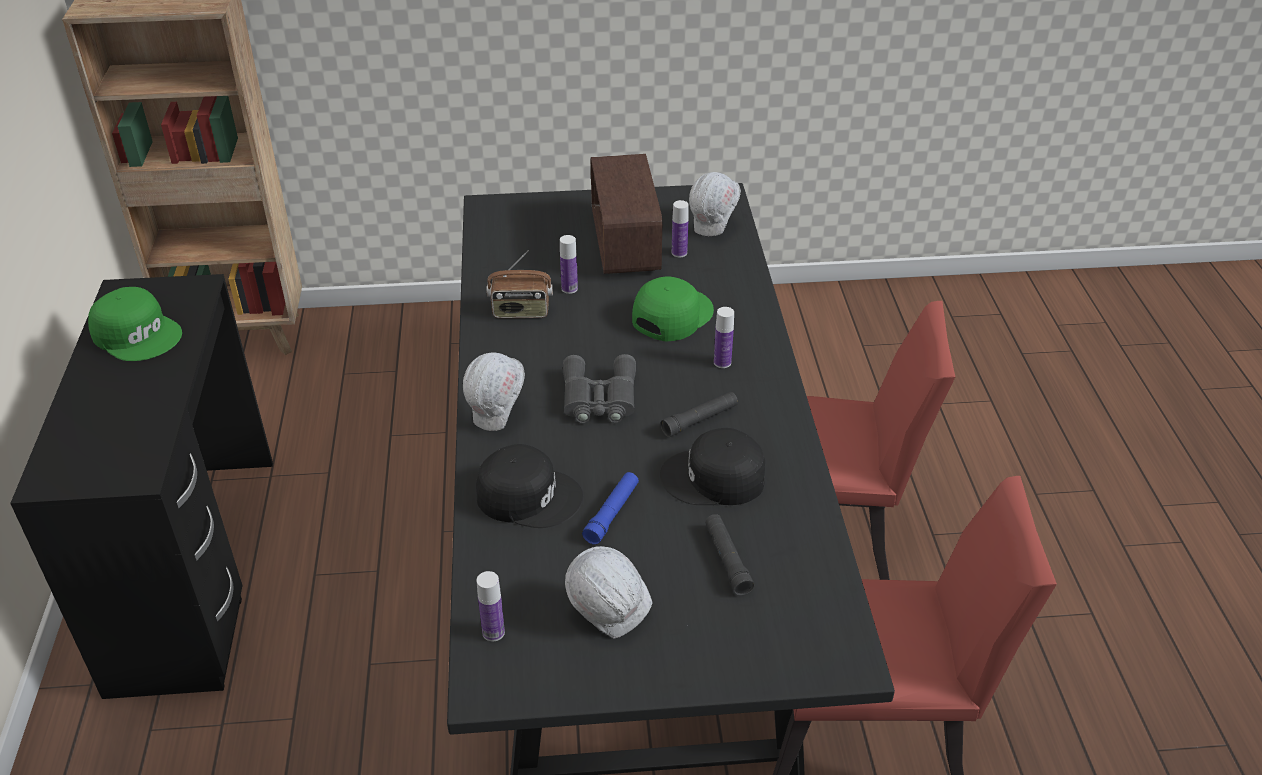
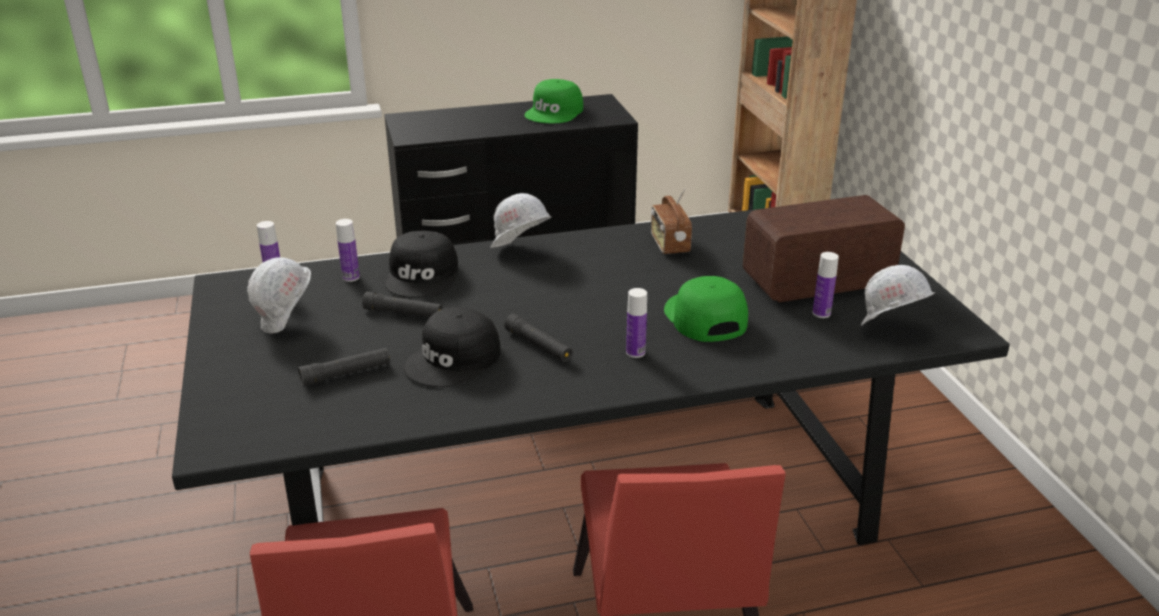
camera: 80 degrees right, 10 degrees down
bottle [560,235,578,294] -> bottle moved to [336,219,360,282]
grey binoculars [563,354,636,423] -> none
blue flashlight [582,472,639,545] -> black flashlight [362,292,443,317]
green cap [632,276,714,341] -> green cap turned 135 degrees counterclockwise [664,276,748,342]
black cap [660,428,765,505] -> black cap turned 135 degrees counterclockwise [404,307,501,387]

